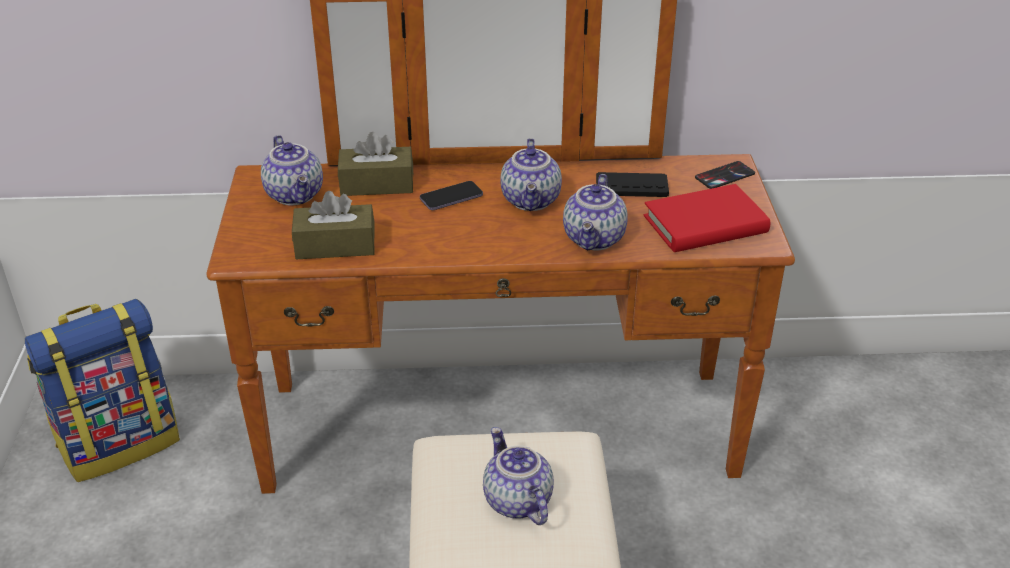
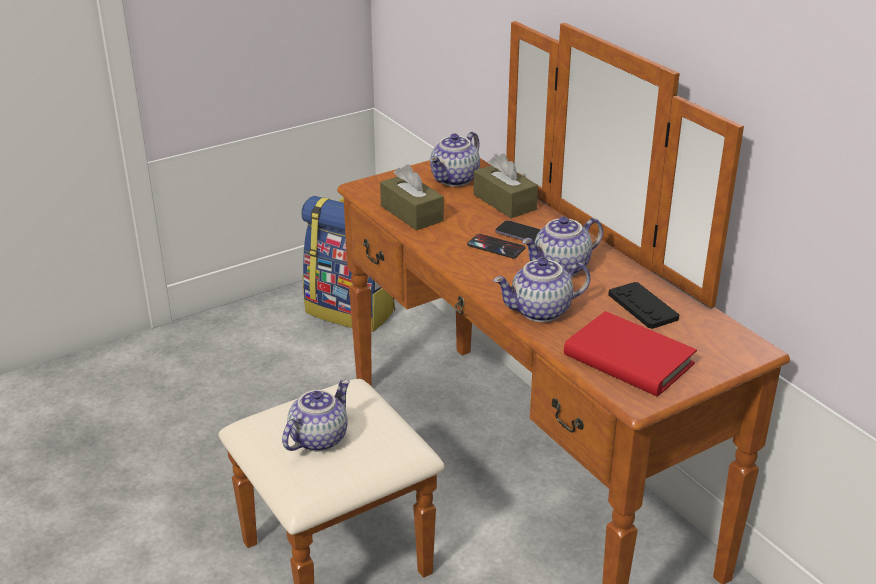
camera: 60 degrees right, 5 degrees down
phone [695,161,755,189] -> phone moved to [467,234,526,258]

